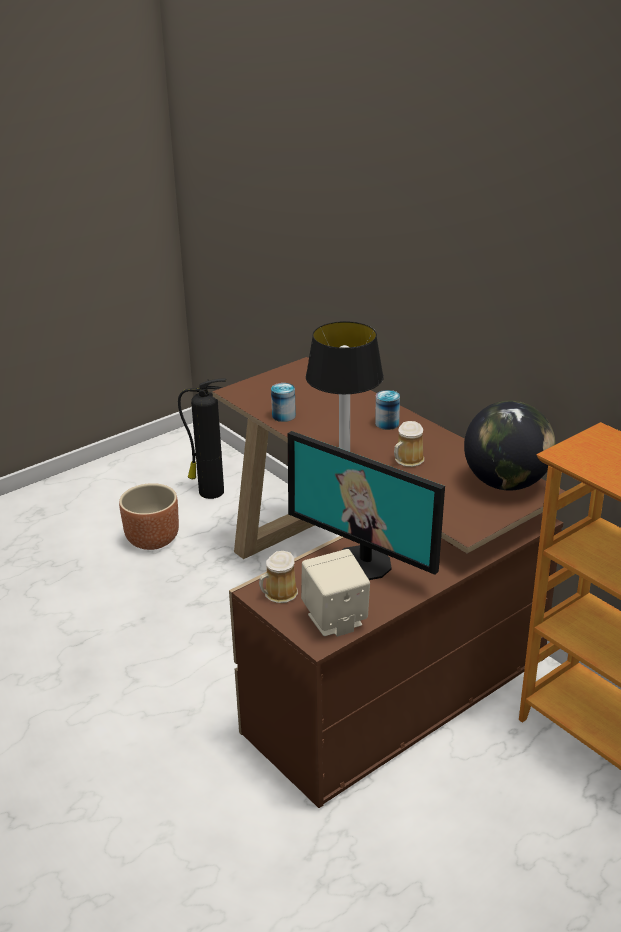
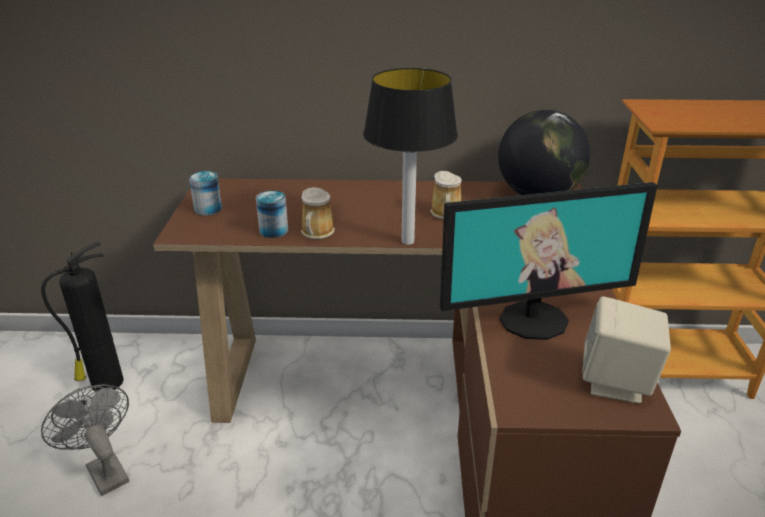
camera: 50 degrees left, 0 degrees up
brown planter [119,483,179,550] -> grey fan [41,384,129,496]
mug [259,551,298,603] -> mug moved to [301,187,335,239]
can [375,390,400,430] -> can moved to [189,171,222,216]

